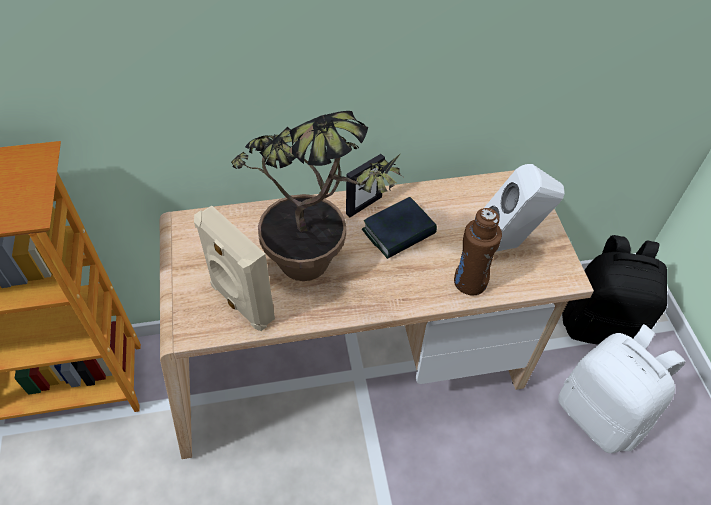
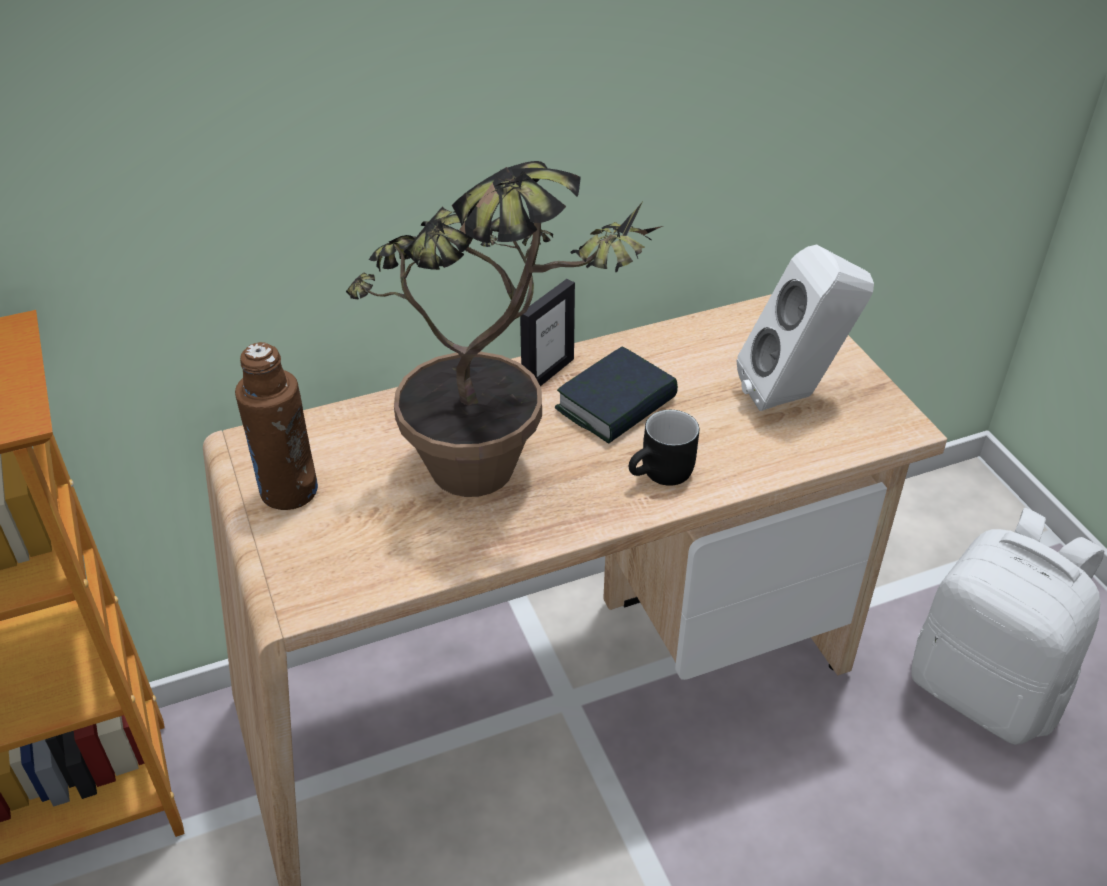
camera: 10 degrees left, 10 degrees down
beige speaker [194,205,275,331] -> none
brown bottle [454,208,502,295] -> brown bottle moved to [235,342,318,510]
black backpack [562,235,667,345] -> none
none -> black mug [629,410,699,486]

